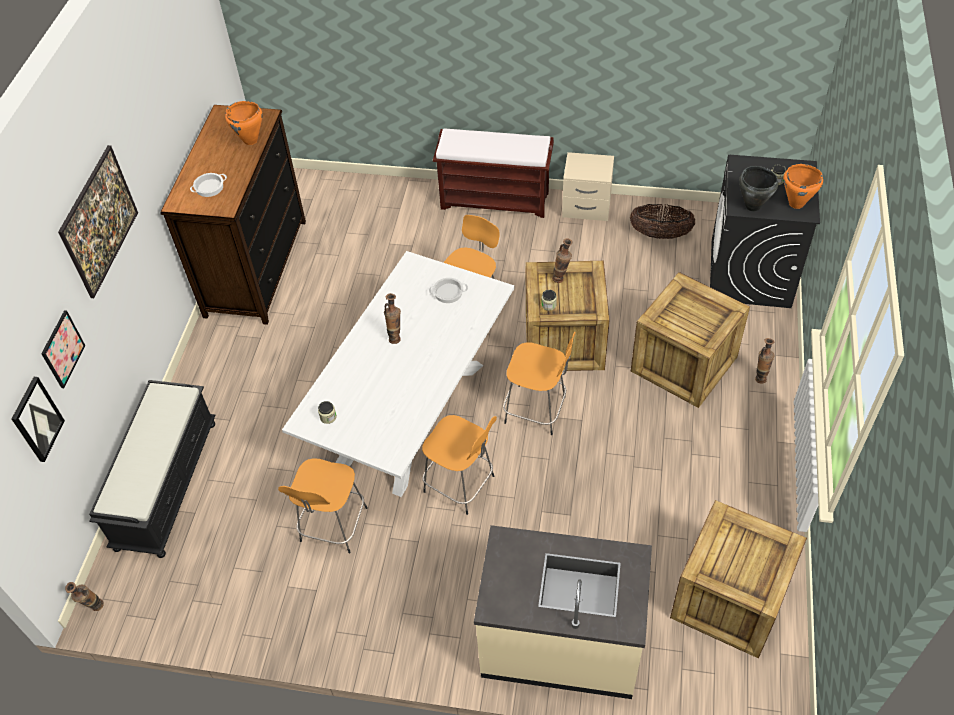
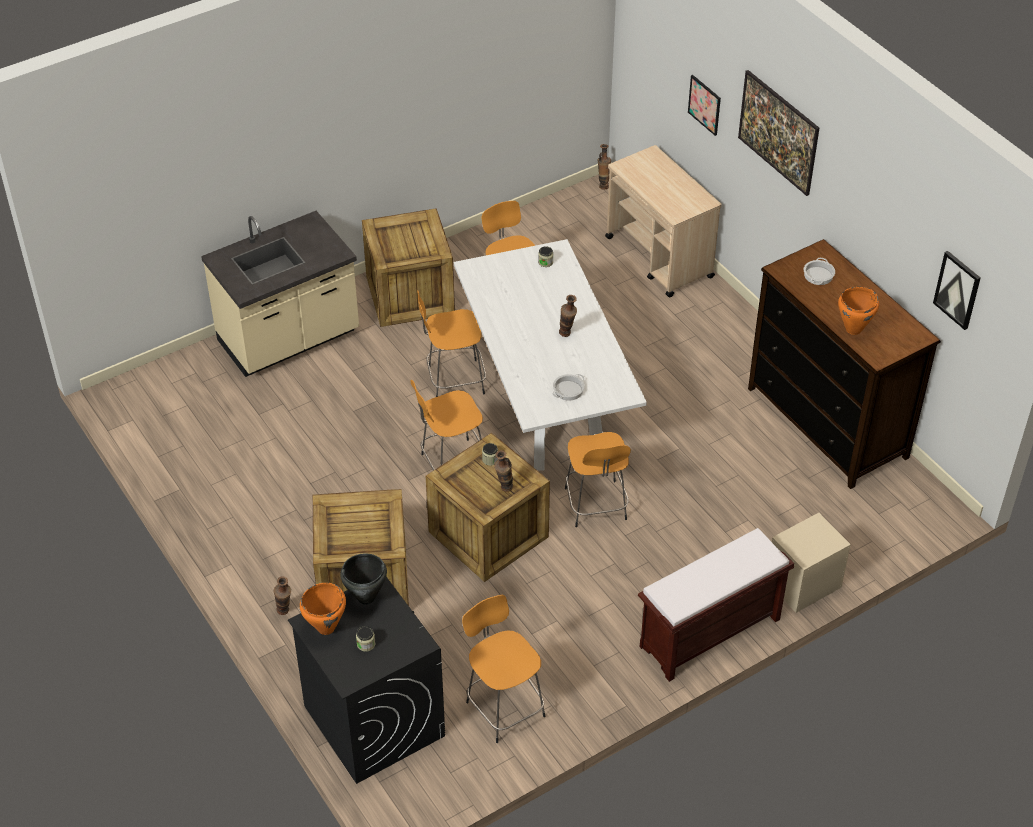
camera: 135 degrees right, 5 degrees down
picture [12,377,65,462] -> picture moved to [933,251,981,330]
black bench [89,380,215,558] -> beige cart [605,145,722,298]
beige nightstand [562,152,614,221] -> beige nightstand moved to [772,513,851,613]
basket [630,204,695,239] -> orange stool [462,595,545,743]
crate [670,500,807,659] -> crate moved to [362,208,455,327]

